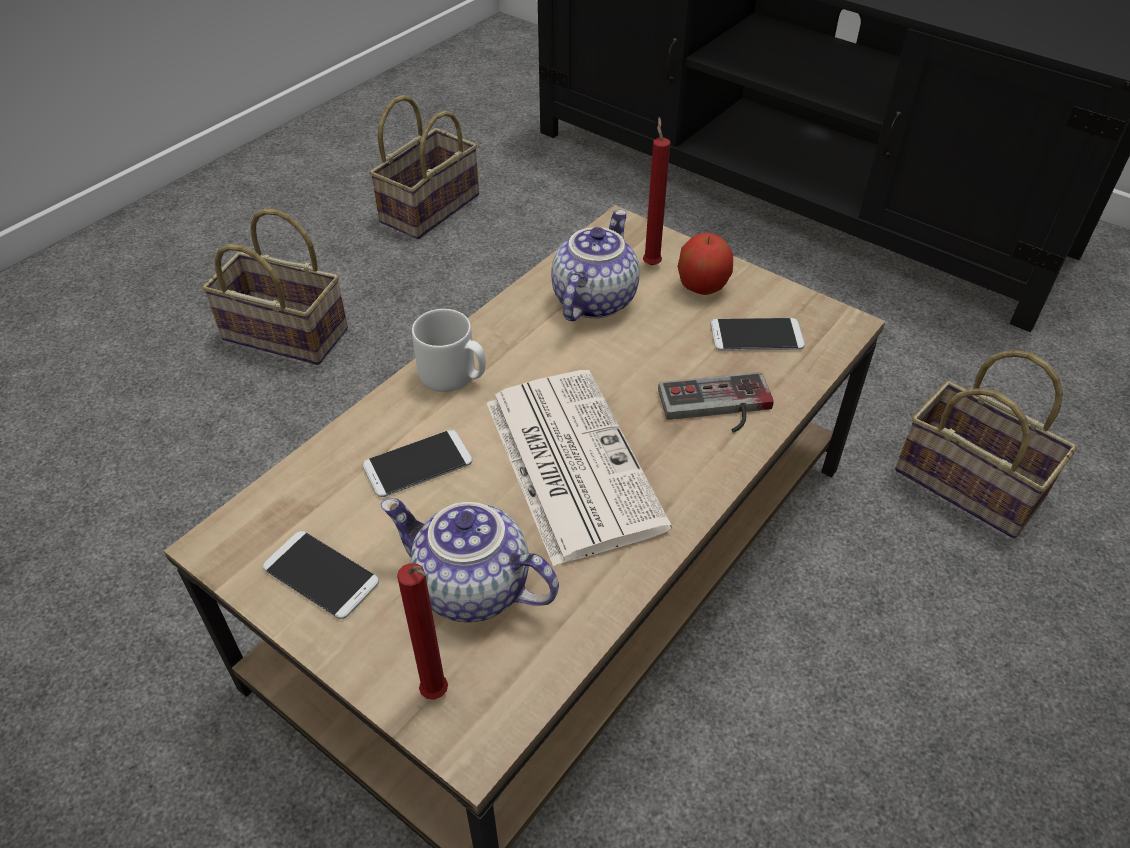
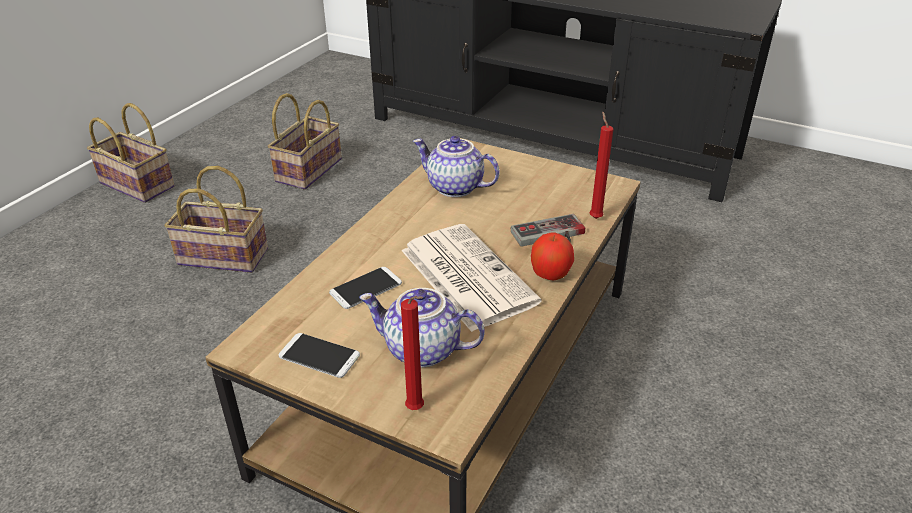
camera: 10 degrees left, 10 degrees down
white mug [412,309,486,392] -> none
teapot [551,209,640,321] -> teapot turned 75 degrees counterclockwise [413,136,500,197]
red candle [643,117,670,265] -> red candle moved to [589,112,613,219]
apple [678,233,733,295] -> apple moved to [531,233,574,280]
phone [710,318,805,351] -> none
basket [895,350,1077,538] -> basket moved to [87,103,175,203]

